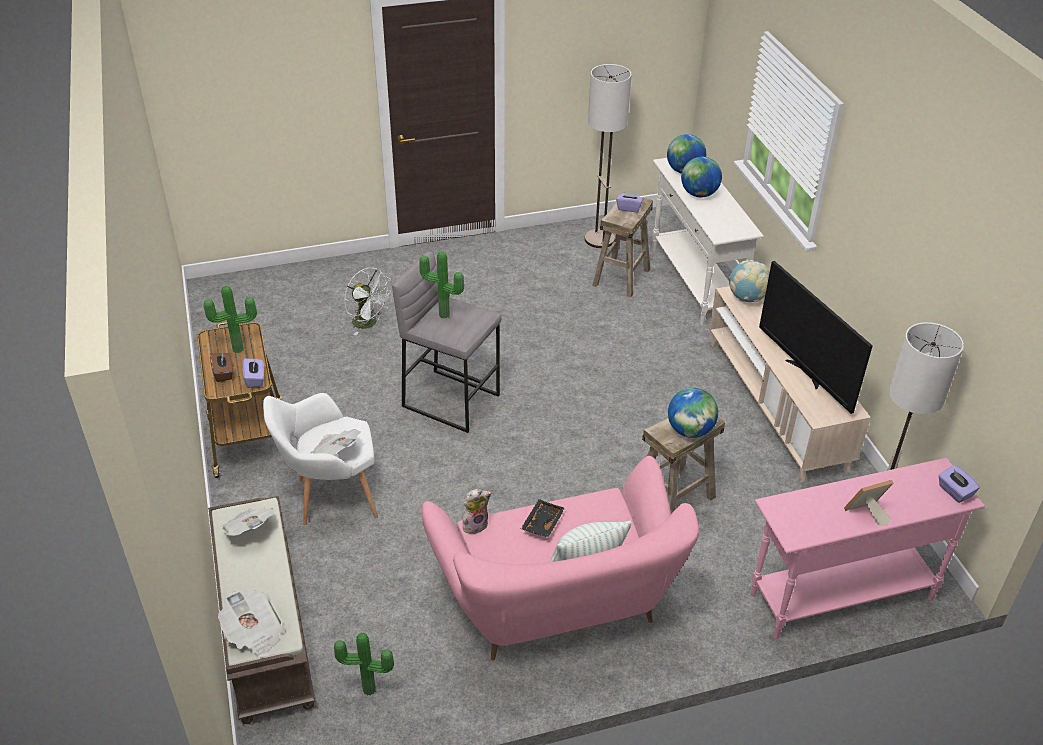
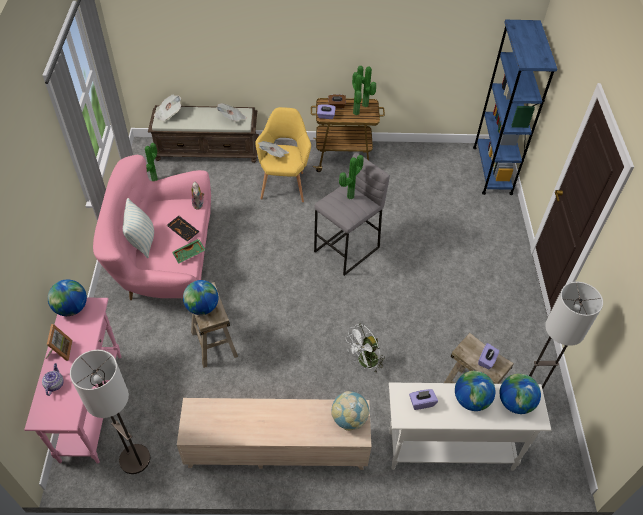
camera: 105 degrees right, 10 degrees up
white armchair [263,393,378,525] -> yellow armchair [255,107,311,202]
white fan [344,268,393,335] -> white fan moved to [346,324,385,373]
television [759,261,873,414] -> none
purple tissue box [938,465,980,503] -> purple tissue box moved to [409,389,438,410]
none -> teapot [42,363,64,396]
none -> globe [48,279,87,316]
none -> green tray [172,239,205,263]
none -> potted plant [357,66,376,107]
none -> blue bookcase [473,20,557,195]

